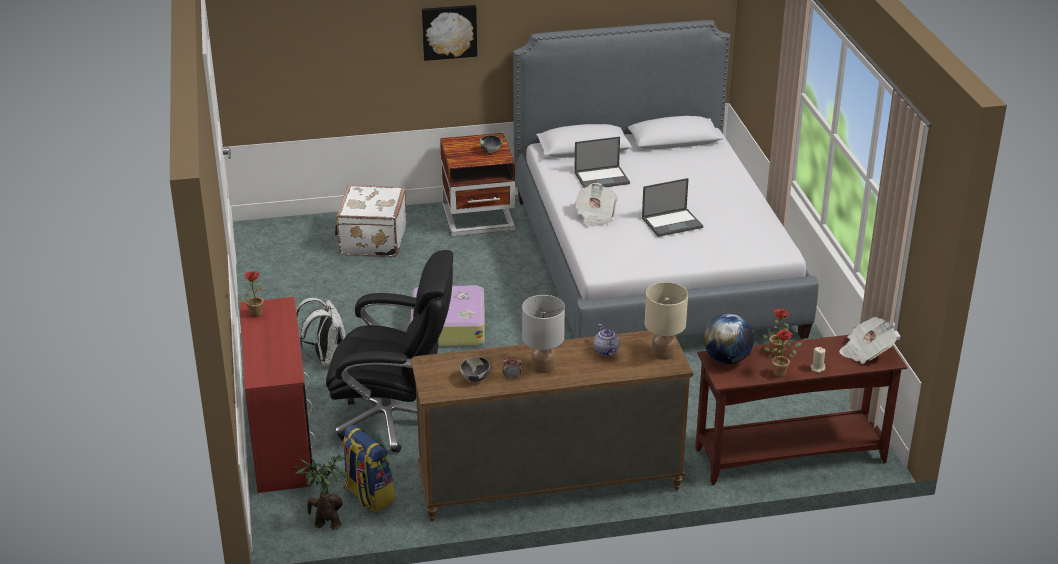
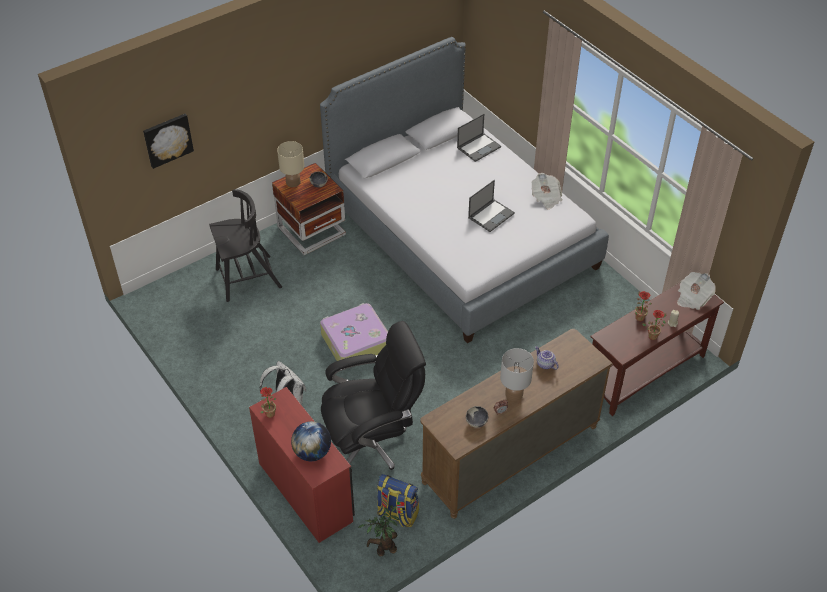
camera: 25 degrees left, 15 degrees up
white suitcase [335,184,407,257] -> black chair [209,189,282,302]
picture [422,5,477,61] -> picture moved to [143,114,194,169]
laptop [574,137,630,188] -> laptop moved to [457,114,501,162]
newspaper [574,183,618,227] -> newspaper moved to [531,173,563,210]
beige table lamp [644,282,688,360] -> beige table lamp moved to [277,141,304,187]
globe [703,314,754,364] -> globe moved to [291,421,331,461]

